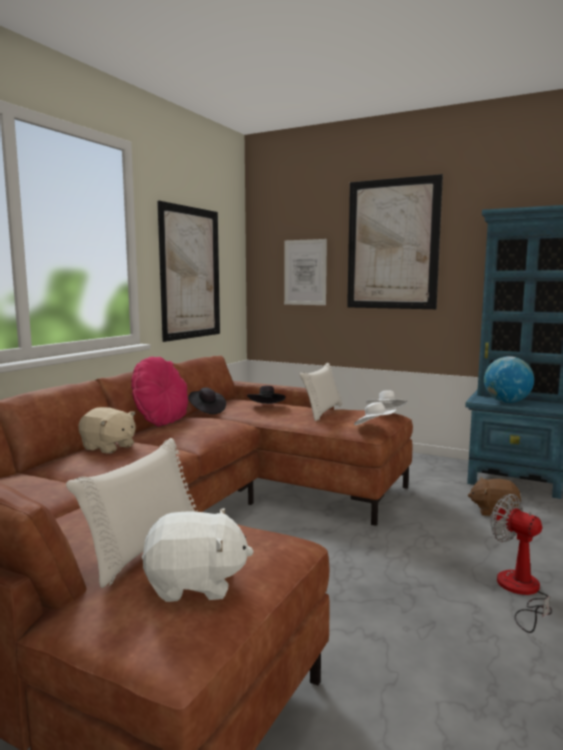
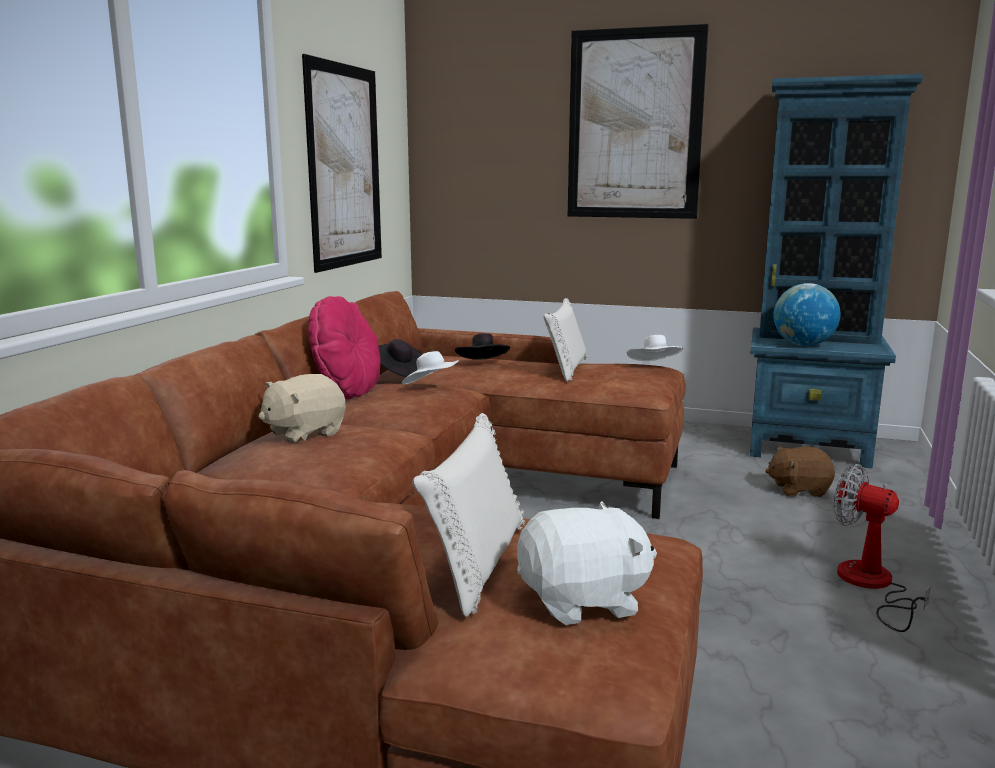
camera: 10 degrees left, 5 degrees up
beige plush toy [78,407,136,454] -> beige plush toy turned 120 degrees clockwise [258,374,345,443]
picture [284,239,327,305] -> none
white hat [354,402,396,425] -> white hat moved to [402,351,459,385]

